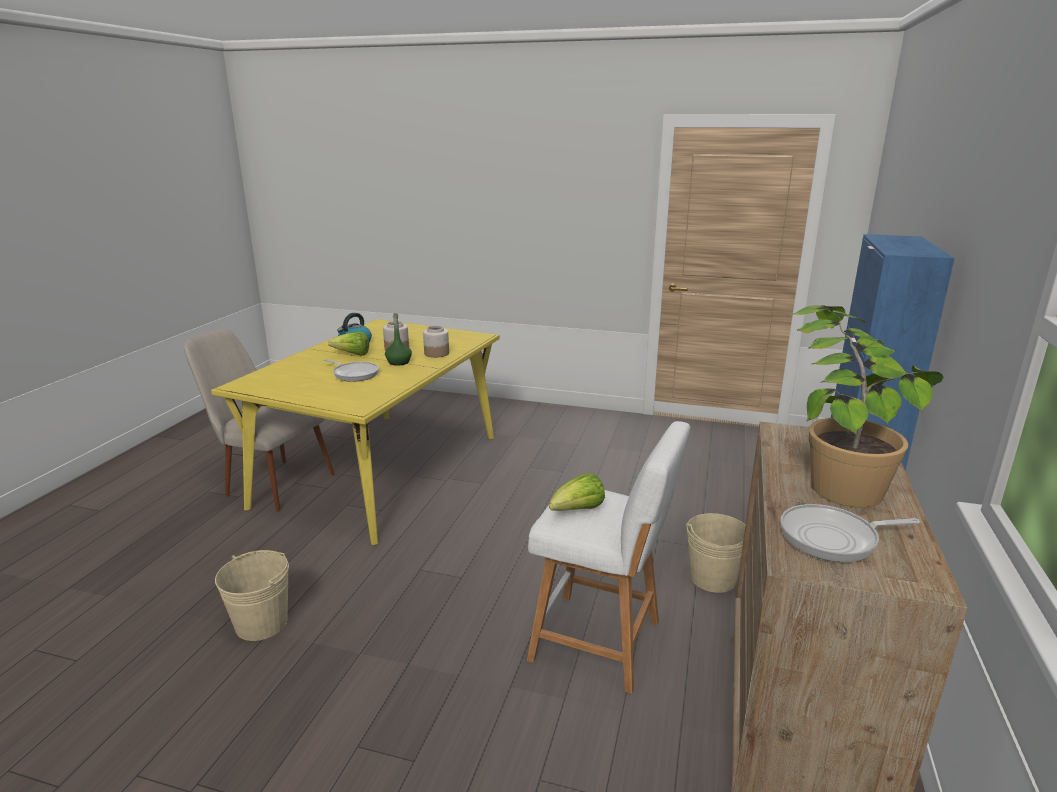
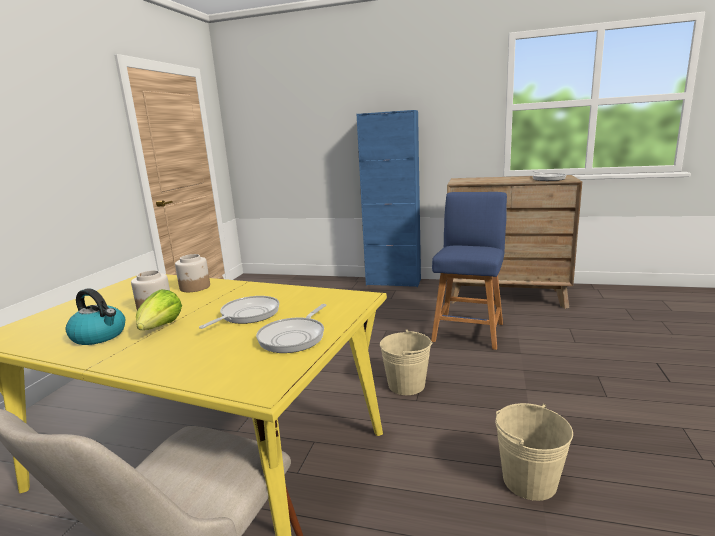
camera: 90 degrees left, 5 degrees down
green bottle [385,313,412,366] -> none
white stool [527,421,690,694] -> blue stool [431,192,507,350]
lettuce [549,473,605,511] -> none
beige bucket [686,513,745,593] -> beige bucket moved to [380,329,433,395]
potted plant [788,305,944,507] -> none
none -> frying pan [256,304,326,353]

